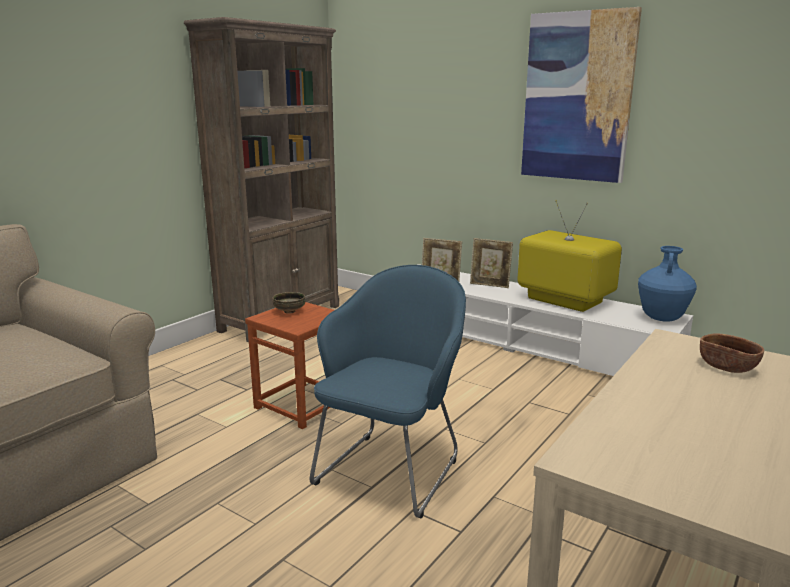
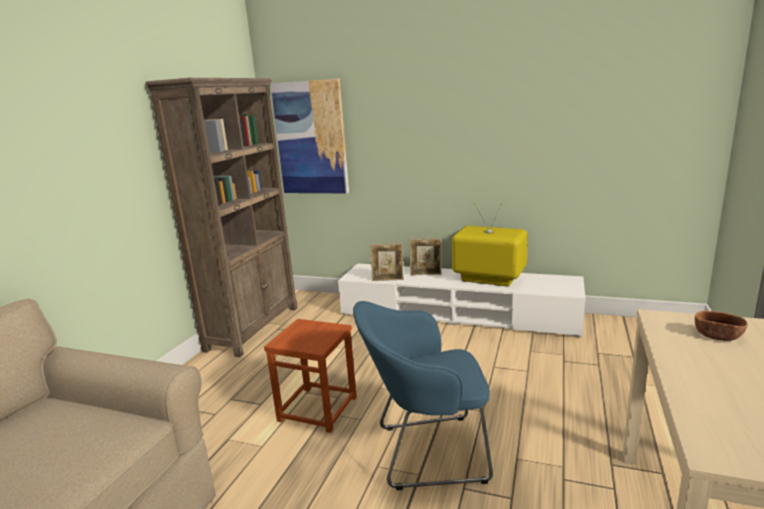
camera: 15 degrees left, 0 degrees up
bowl [273,292,305,314] -> none
blue armchair [310,265,466,518] -> blue armchair turned 105 degrees counterclockwise [353,301,493,490]
picture [521,7,642,183] -> picture moved to [271,79,349,193]
blue vase [638,246,697,321] -> none

